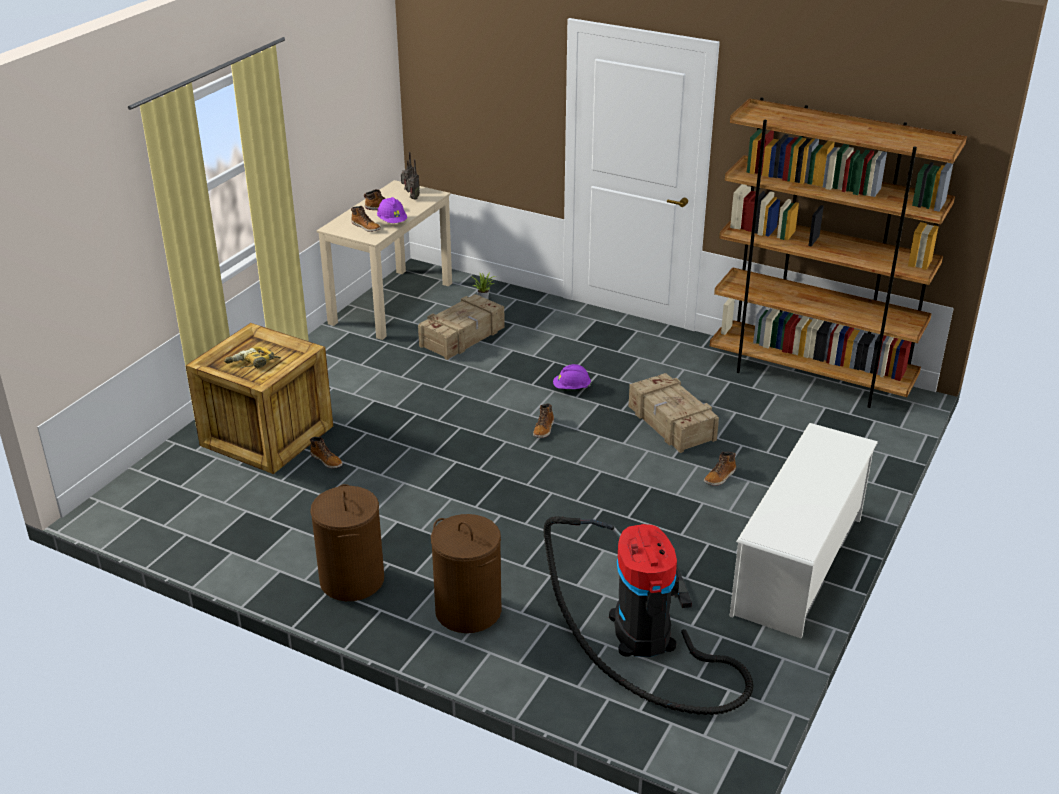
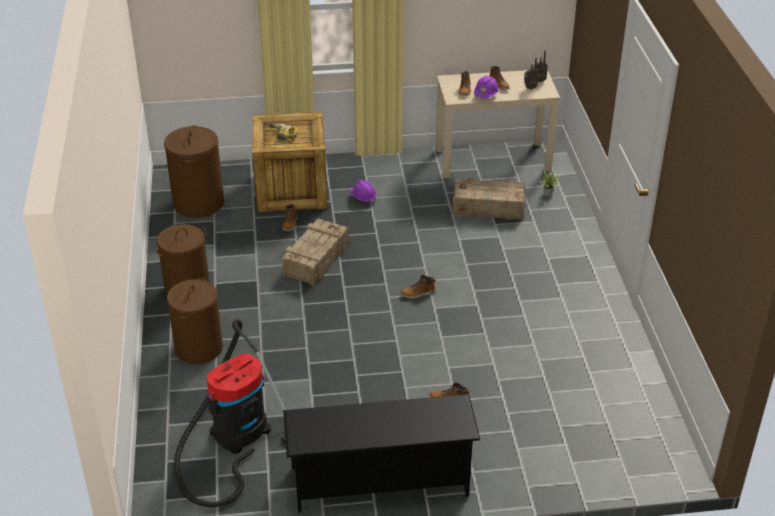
camera: 55 degrees right, 5 degrees up
purple hard hat [553,364,591,389] -> purple hard hat moved to [350,180,377,204]
crate [628,373,719,453] -> crate moved to [282,219,349,286]
brown bookcase [710,98,967,408] -> none
white shoe rack [730,423,878,638] -> black shoe rack [283,394,480,513]
none -> brown laundry basket [164,125,224,218]

